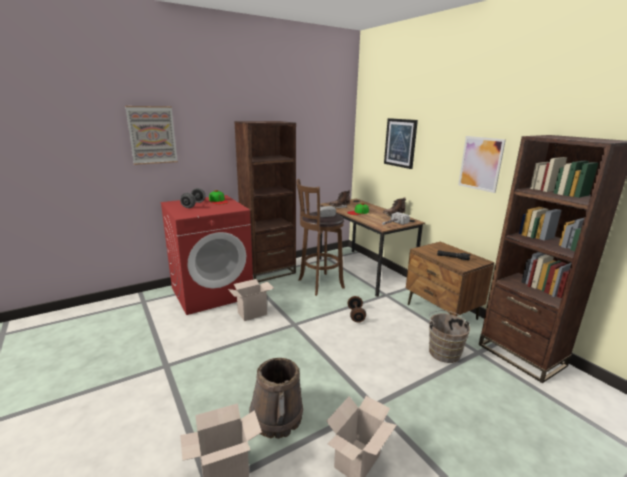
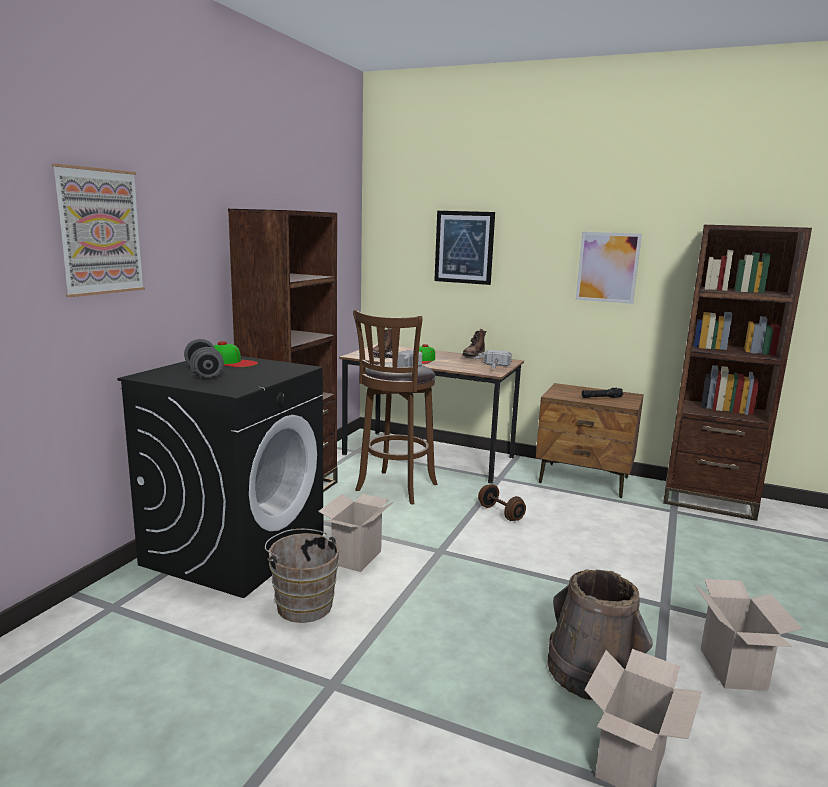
camera: 35 degrees left, 5 degrees down
red washing machine [161,195,253,315] -> black washing machine [117,356,323,598]
brown bucket [428,310,470,363] -> brown bucket moved to [265,529,339,623]

